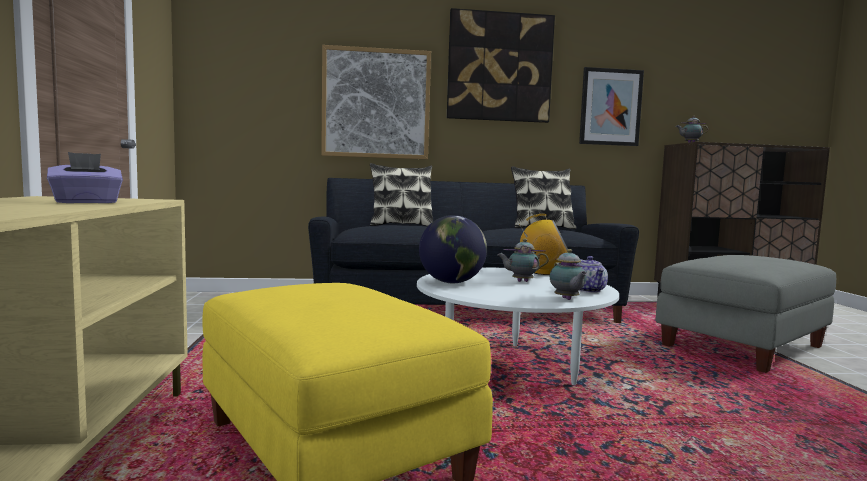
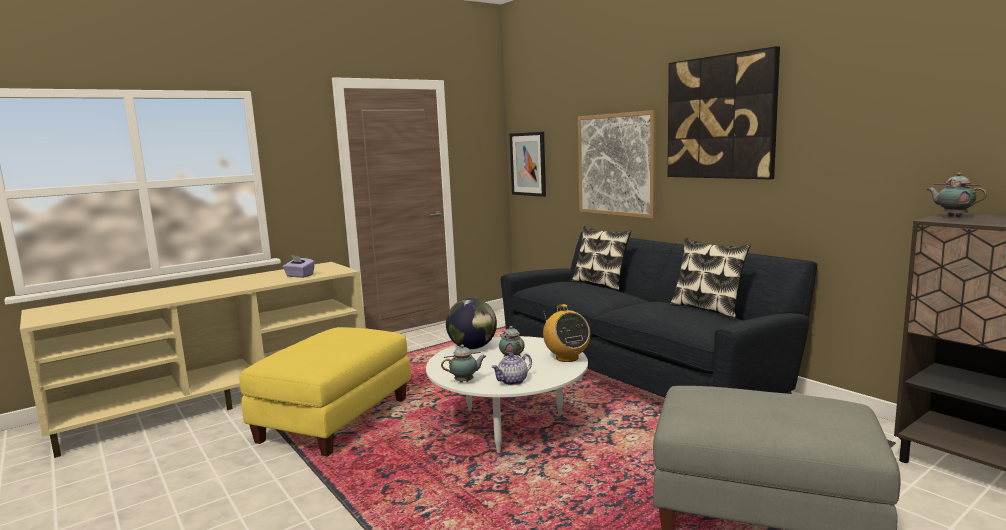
camera: 60 degrees right, 5 degrees up
teapot [550,249,587,300] -> teapot turned 150 degrees counterclockwise [441,344,486,383]
picture [579,67,644,146] -> picture moved to [510,132,546,197]

